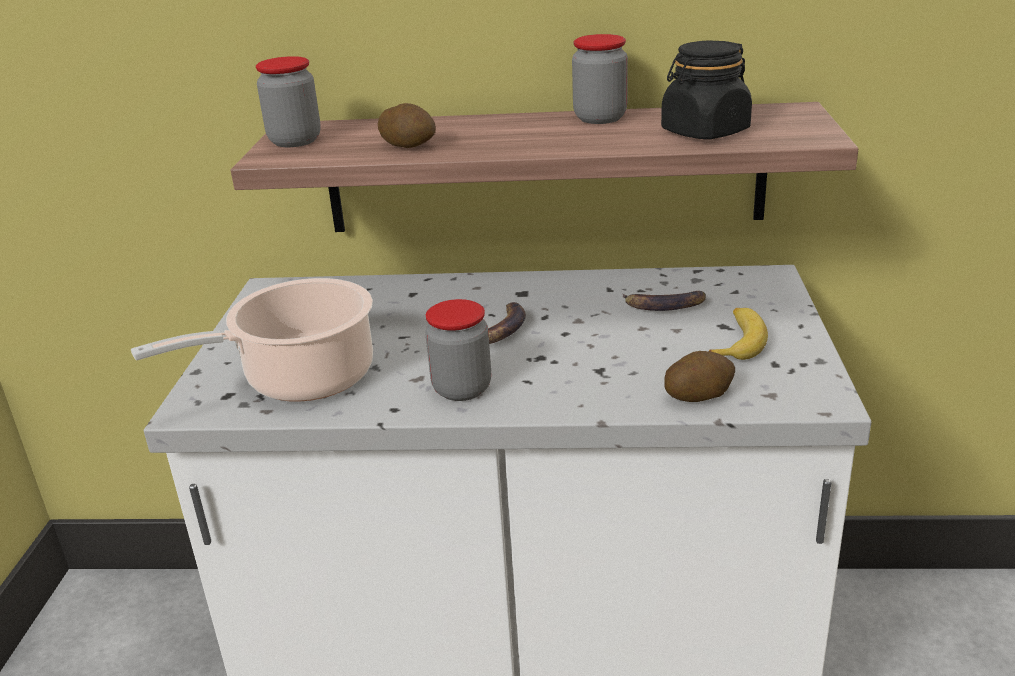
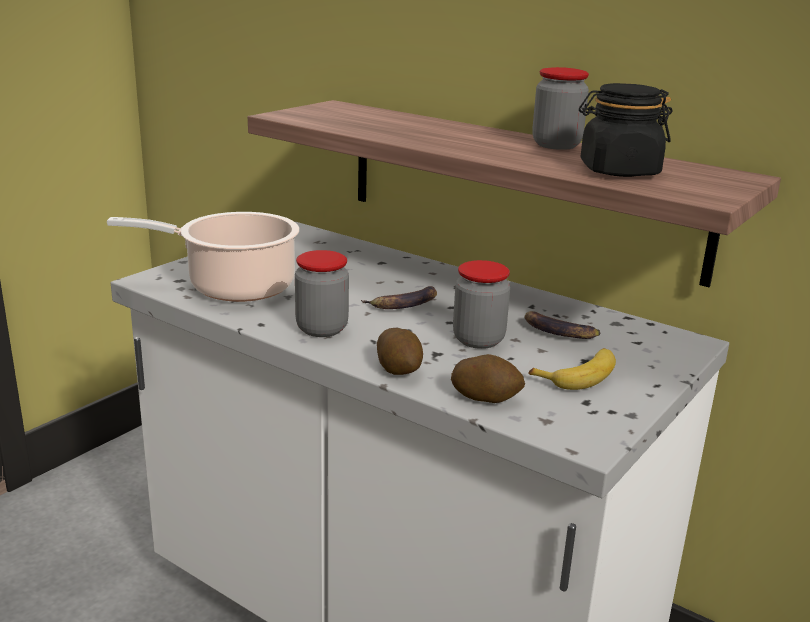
camera: 30 degrees right, 5 degrees down
jar [256,56,321,147] -> jar moved to [453,260,510,349]
potato [378,103,436,148] -> potato moved to [377,328,423,375]

